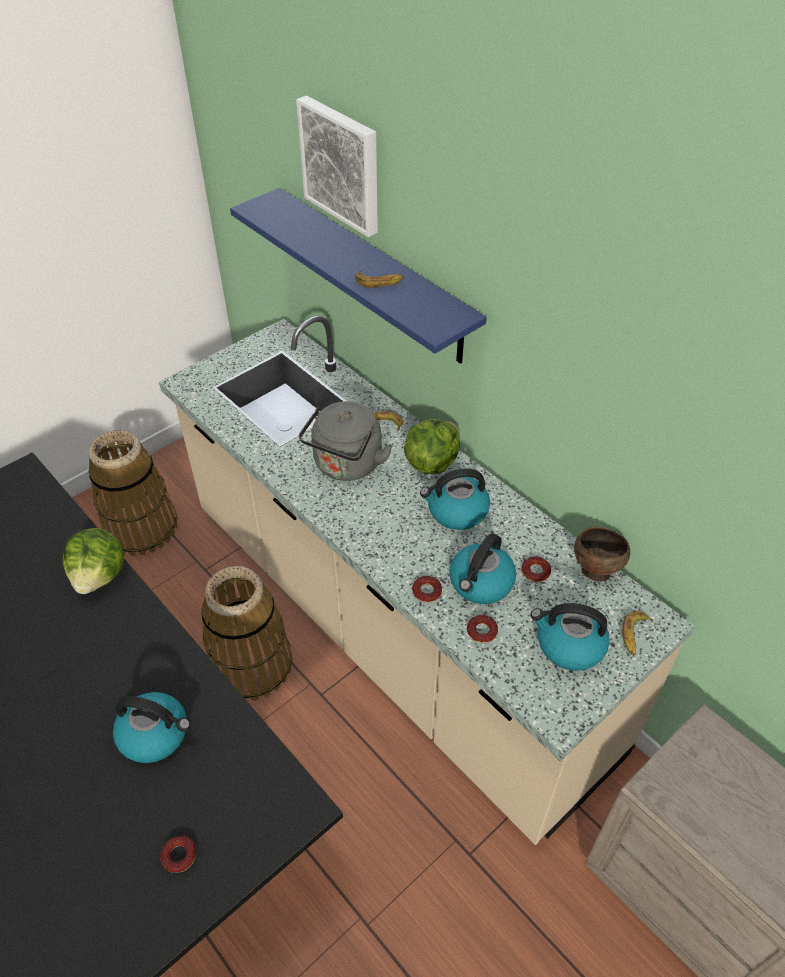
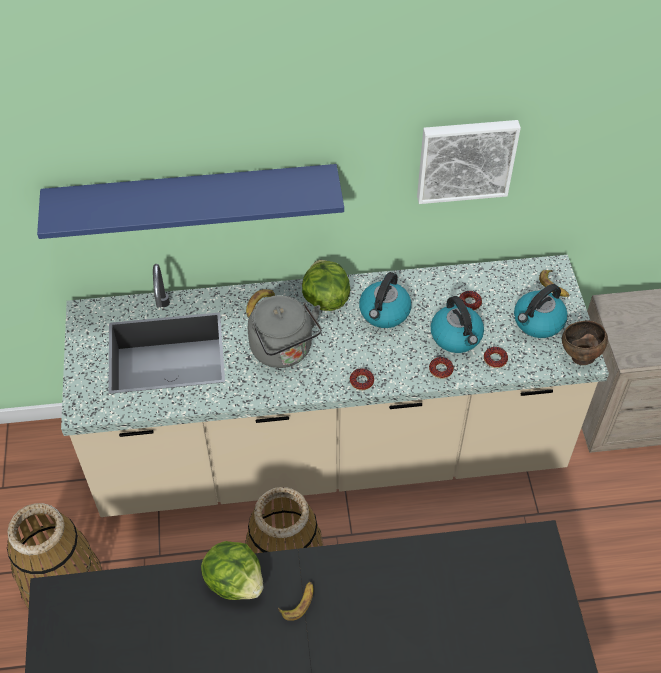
camera: 55 degrees left, 5 degrees up
kettle [113,692,191,763] -> none
donut [160,835,196,873] -> donut moved to [350,368,374,390]
picture [296,95,378,237] -> picture moved to [417,120,521,204]
banana [355,271,404,288] -> banana moved to [278,582,313,621]
brown bowl [574,527,630,582] -> brown bowl moved to [562,320,608,365]

